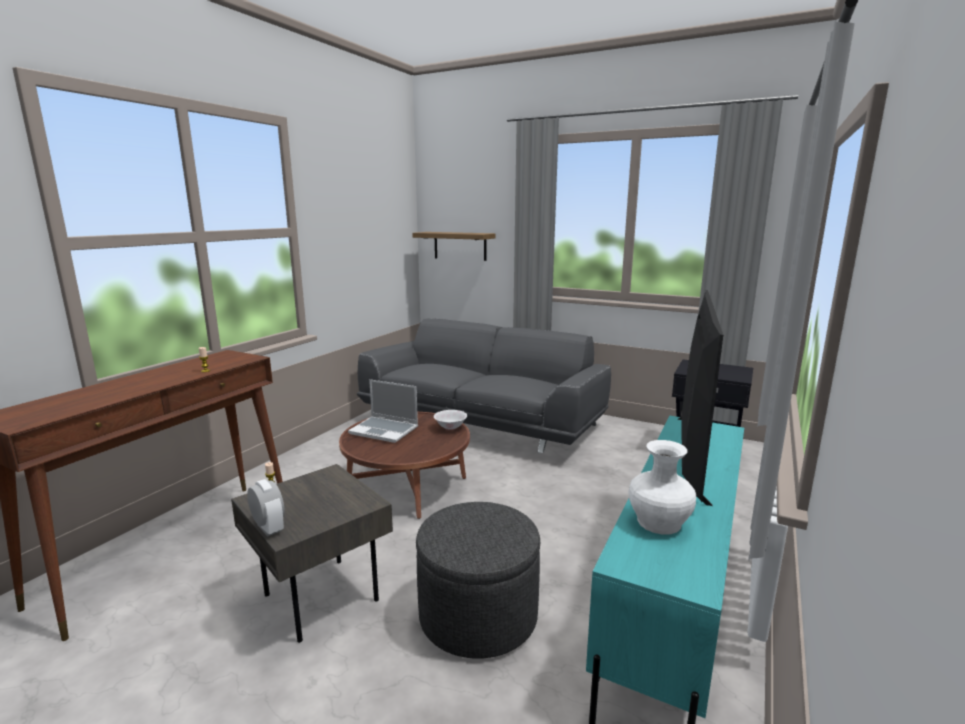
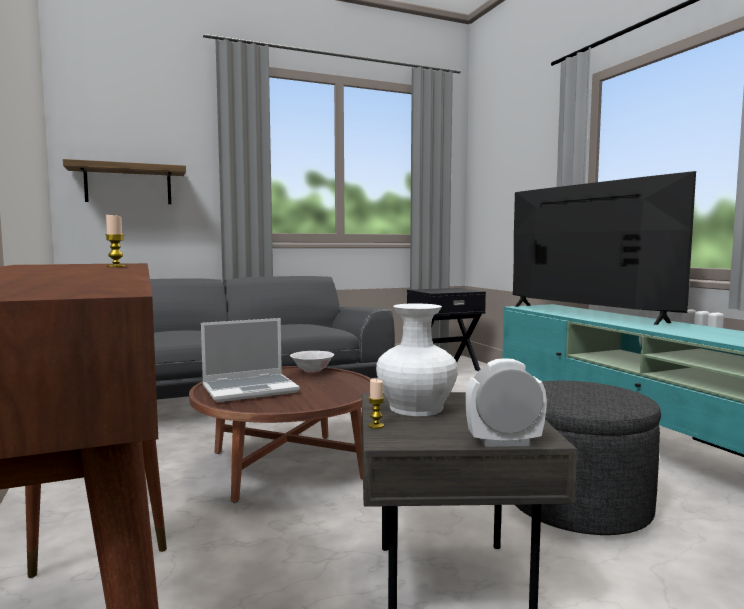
camera: 50 degrees left, 10 degrees down
white vase [629,440,696,535] -> white vase moved to [376,303,458,417]

